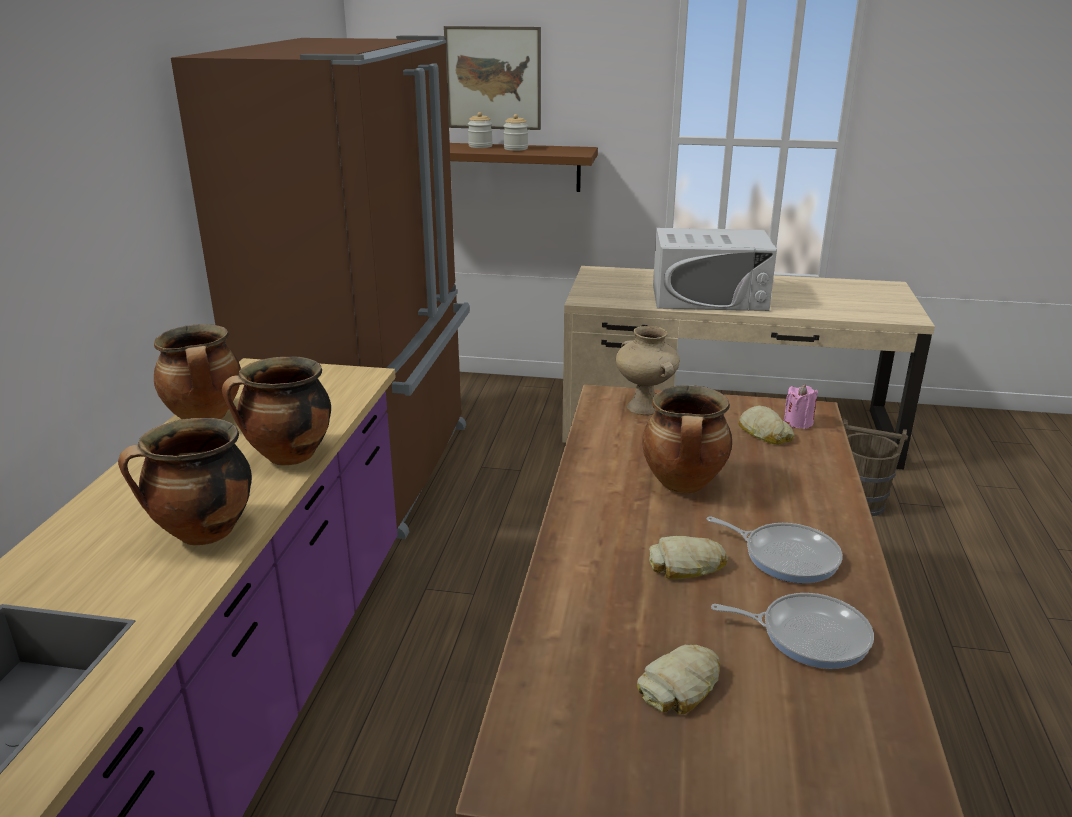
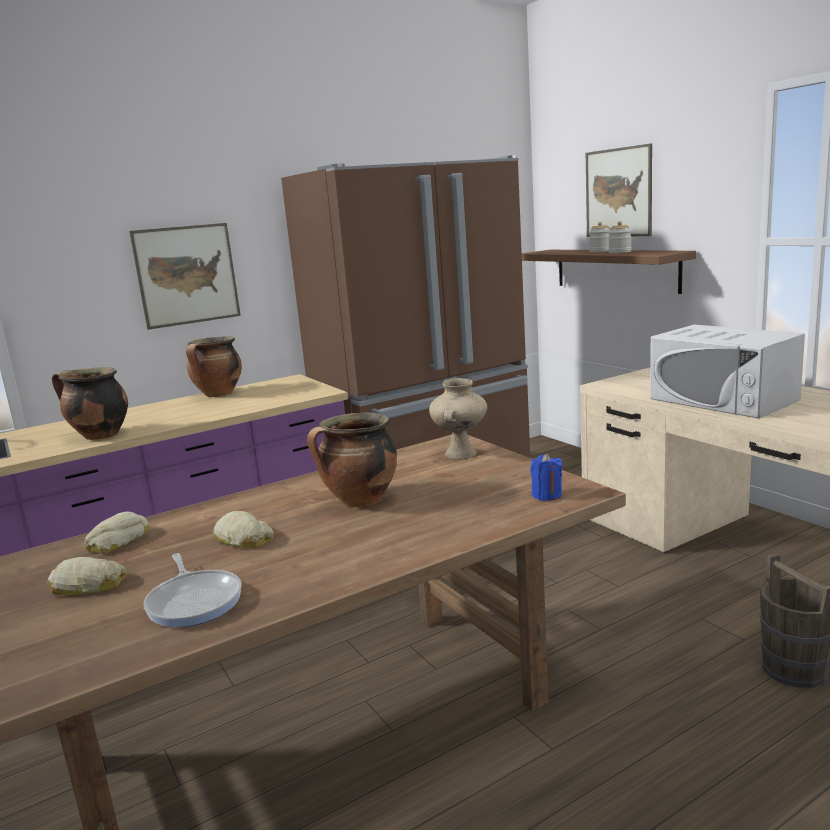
camera: 50 degrees right, 10 degrees down
cooking pot [222,357,331,466] -> none
frying pan [706,516,843,583] -> none
bread [738,405,794,445] -> bread moved to [84,511,149,554]
pink candle [784,384,818,429] -> blue candle [530,453,562,501]
none -> picture [129,223,241,330]

